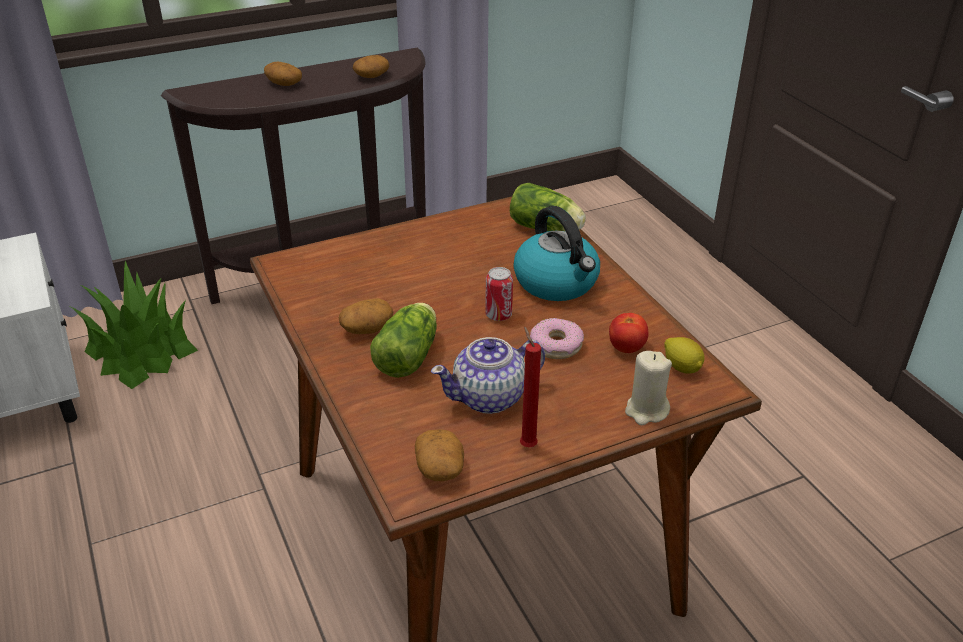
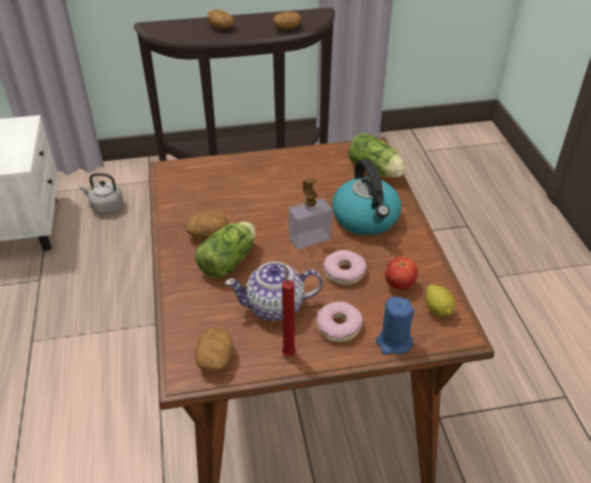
camera: 15 degrees right, 5 degrees up
potted plant [71,261,198,389] -> grey kettle [79,173,123,214]
can [485,267,513,321] -> soap dispenser [289,178,332,250]
beige candle [625,351,672,425] -> blue candle [376,297,415,355]
none -> donut [316,301,363,342]

